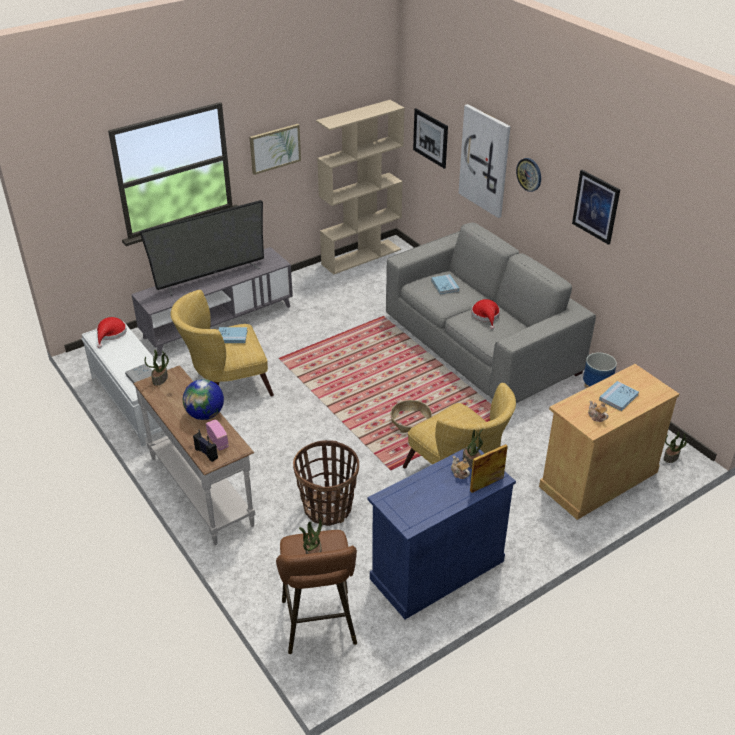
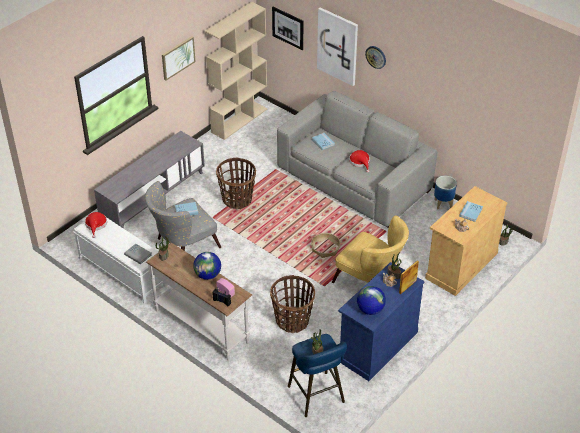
camera: 15 degrees left, 5 degrees up
television [140,200,264,296] -> none
yellow armchair [171,290,274,397] -> grey armchair [145,181,221,251]
brown stool [276,530,357,654] -> blue stool [288,334,347,417]
picture [572,170,620,245] -> none
none -> basket [216,157,256,209]
none -> globe [357,286,386,315]

